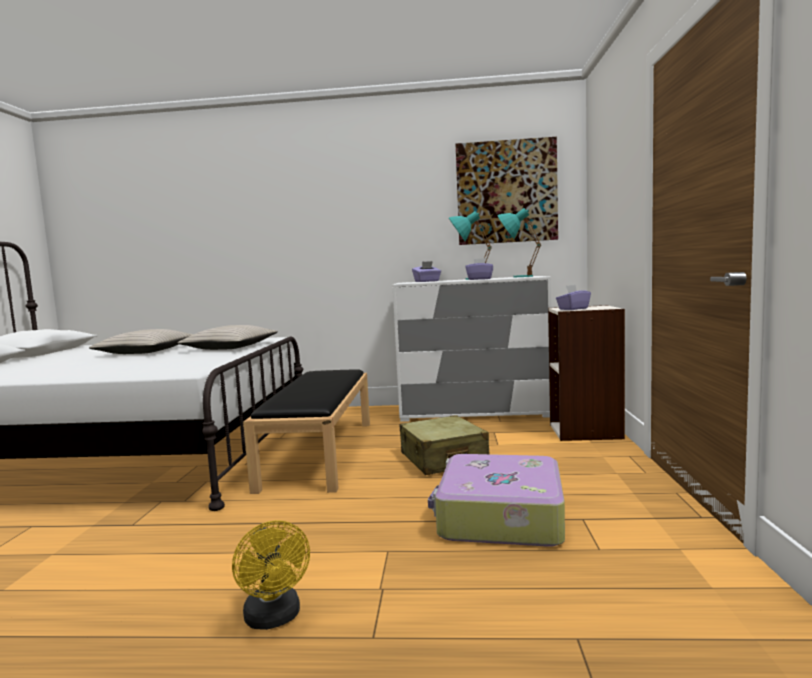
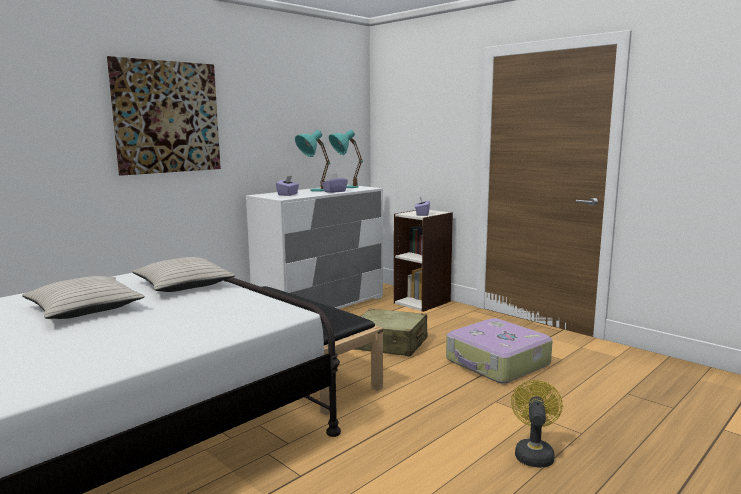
camera: 50 degrees left, 5 degrees up
yellow fan [232,520,310,630] -> yellow fan turned 90 degrees counterclockwise [511,380,563,468]
picture [456,137,558,245] -> picture moved to [107,56,221,176]

